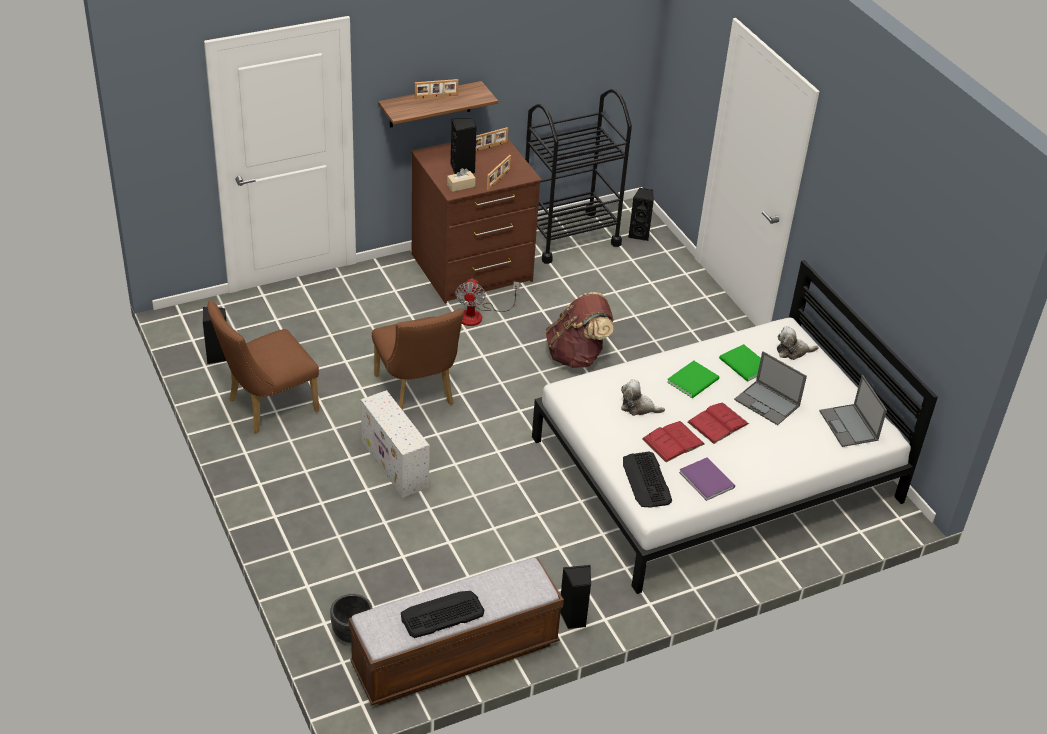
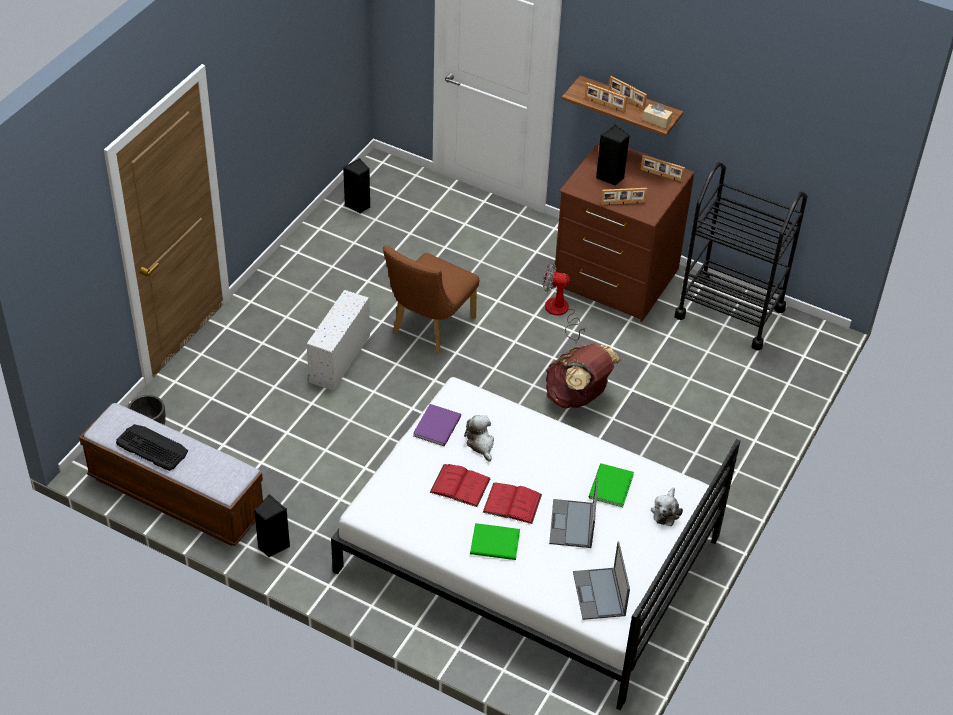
camera: 55 degrees right, 5 degrees up
brown chair [207,300,319,434] -> none
beige tissue box [447,168,476,192] -> beige tissue box moved to [642,103,673,128]
fan [455,279,520,326] -> fan turned 45 degrees clockwise [543,263,586,341]
keyboard [623,452,672,508] -> none
black speaker [628,188,654,241] -> none
green book [667,360,719,398] -> green book moved to [470,523,520,560]
purple book [679,457,735,501] -> purple book moved to [413,404,461,446]
plush toy [777,326,819,360] -> plush toy turned 120 degrees counterclockwise [651,487,683,526]
laptop [819,375,887,447] -> laptop turned 45 degrees counterclockwise [573,541,630,620]
none -> picture frame [585,83,627,113]

